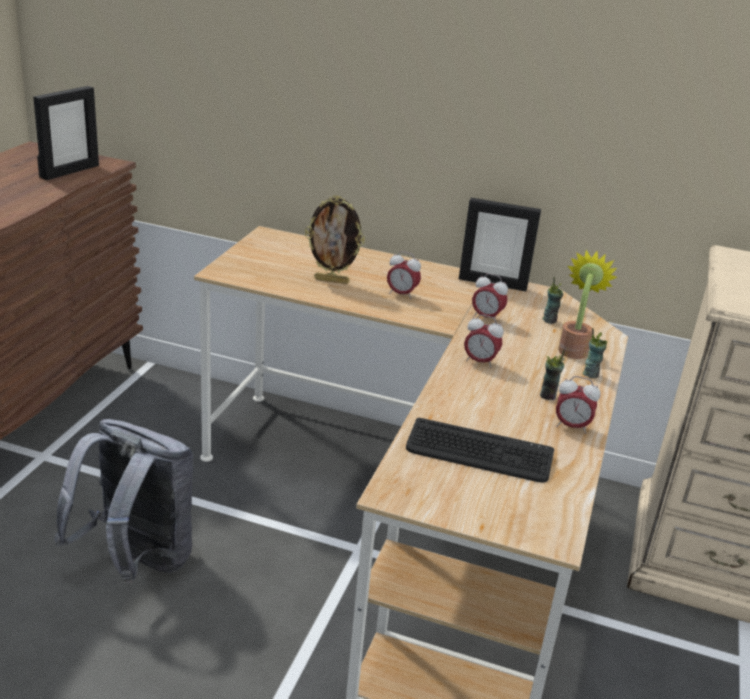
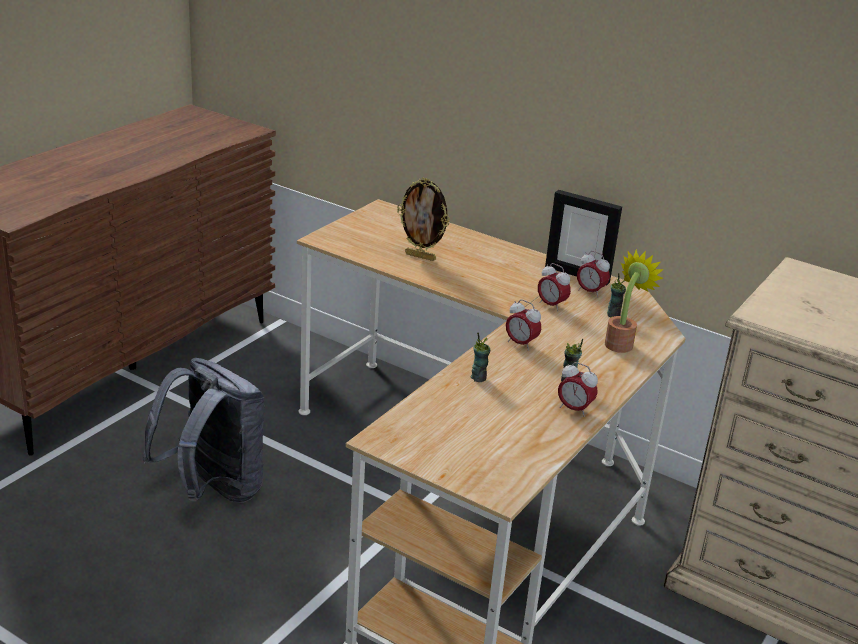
camera: 15 degrees right, 0 degrees up
picture frame [33,86,99,180] -> none
alarm clock [387,251,421,299] -> alarm clock moved to [577,251,610,298]
keyboard [406,418,554,483] -> none
cup [583,328,607,378] -> cup moved to [471,332,490,382]

